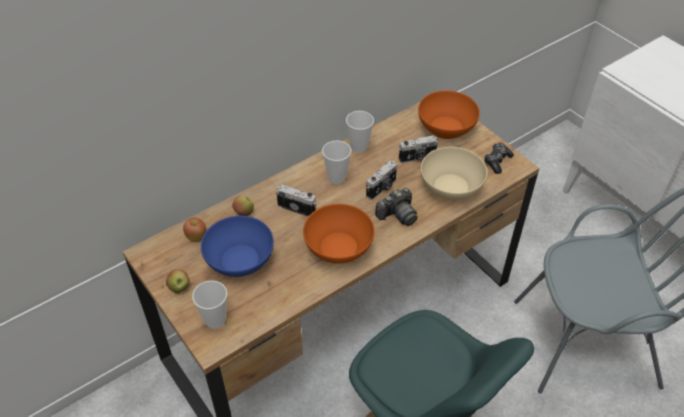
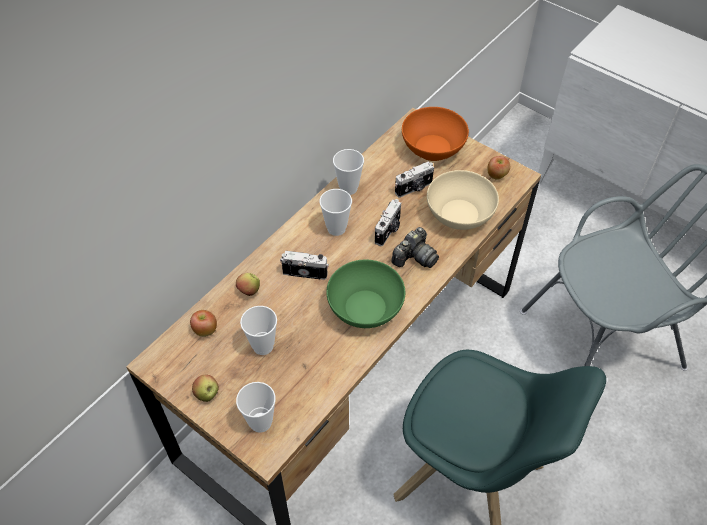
camera: 15 degrees left, 5 degrees up
blue bowl [201,216,274,277] -> cup [240,306,277,355]
orange bowl [303,204,375,264] -> green bowl [326,260,405,328]
game controller [484,143,514,174] -> apple [487,156,510,180]

